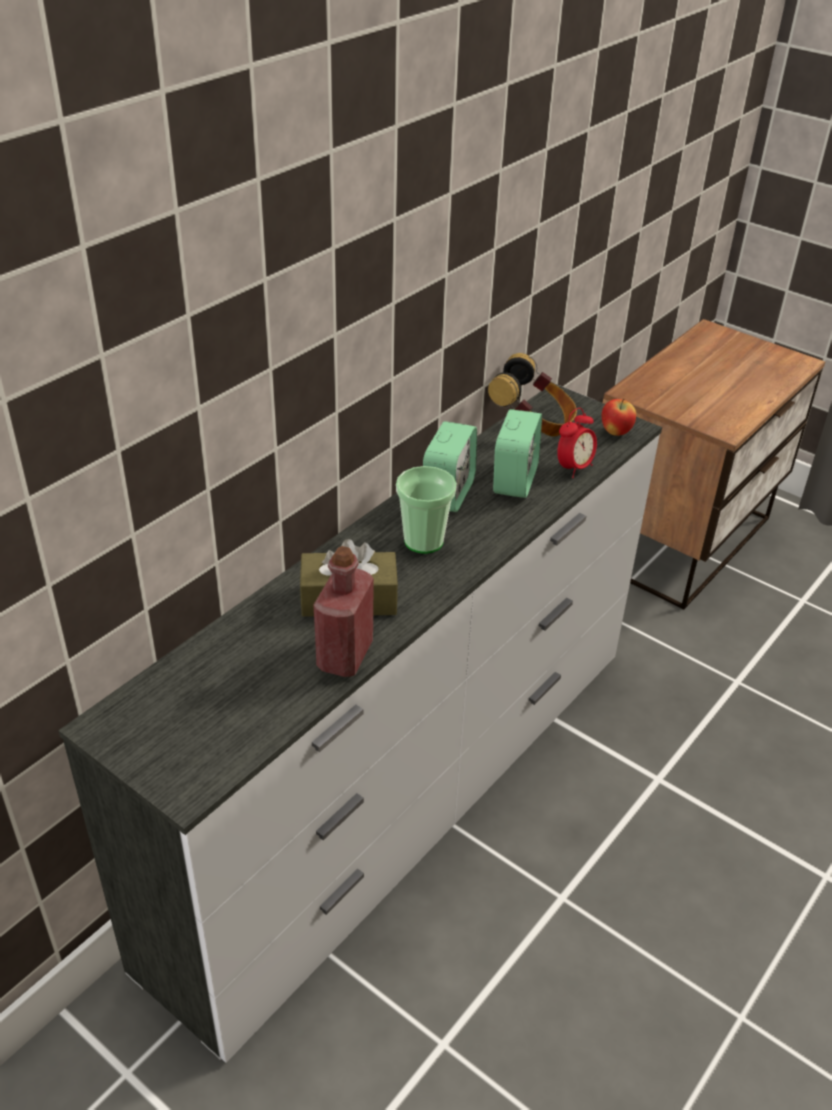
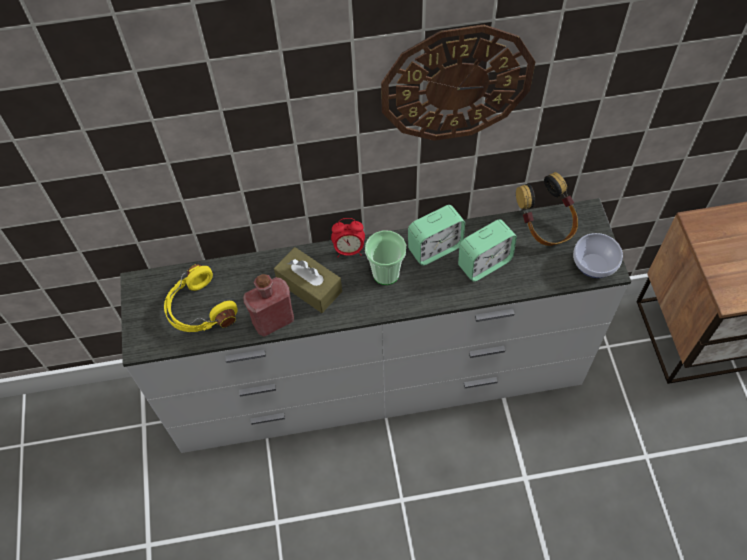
camera: 45 degrees right, 20 degrees up
alarm clock [557,408,597,478] -> alarm clock moved to [331,218,365,257]
apple [602,399,636,436] -> bowl [573,233,623,278]
none -> yellow headphones [164,264,238,332]
none -> wall clock [381,25,535,141]

